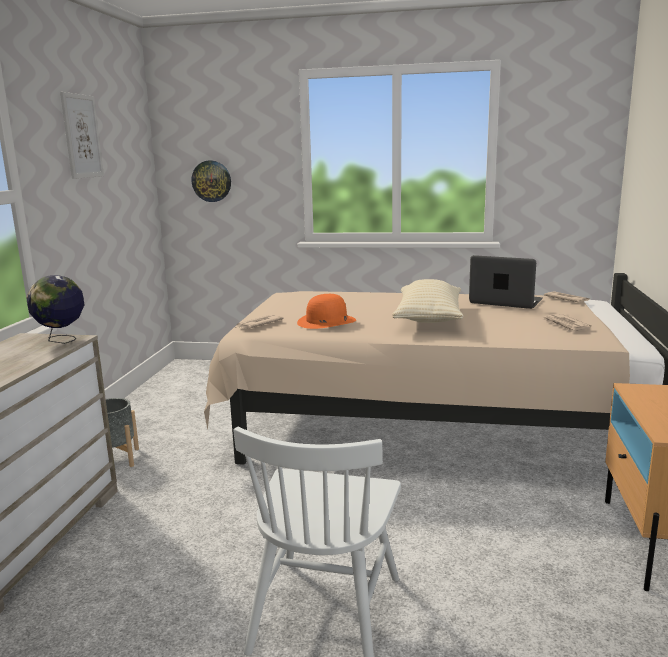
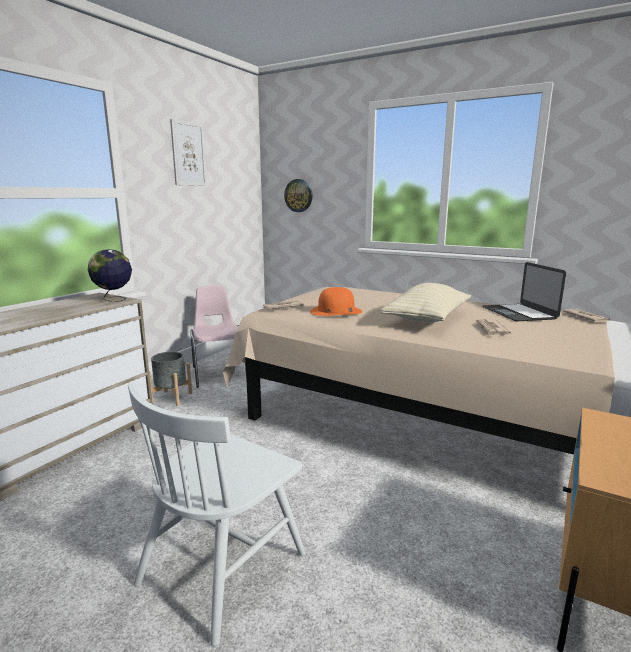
camera: 20 degrees right, 0 degrees up
laptop [469,255,543,309] -> laptop turned 150 degrees counterclockwise [482,262,566,321]
newspaper [542,314,592,333] -> newspaper moved to [473,319,511,336]
none -> pink chair [190,285,246,388]

